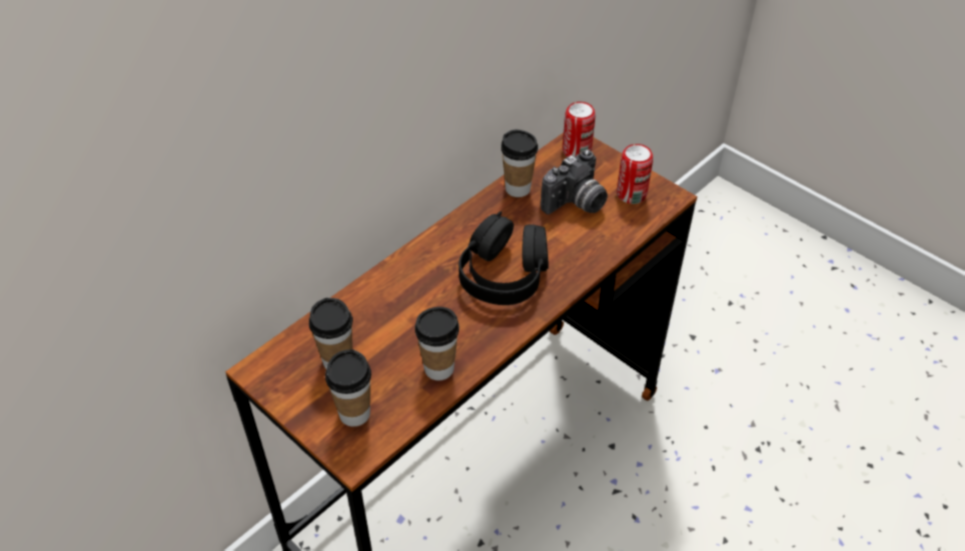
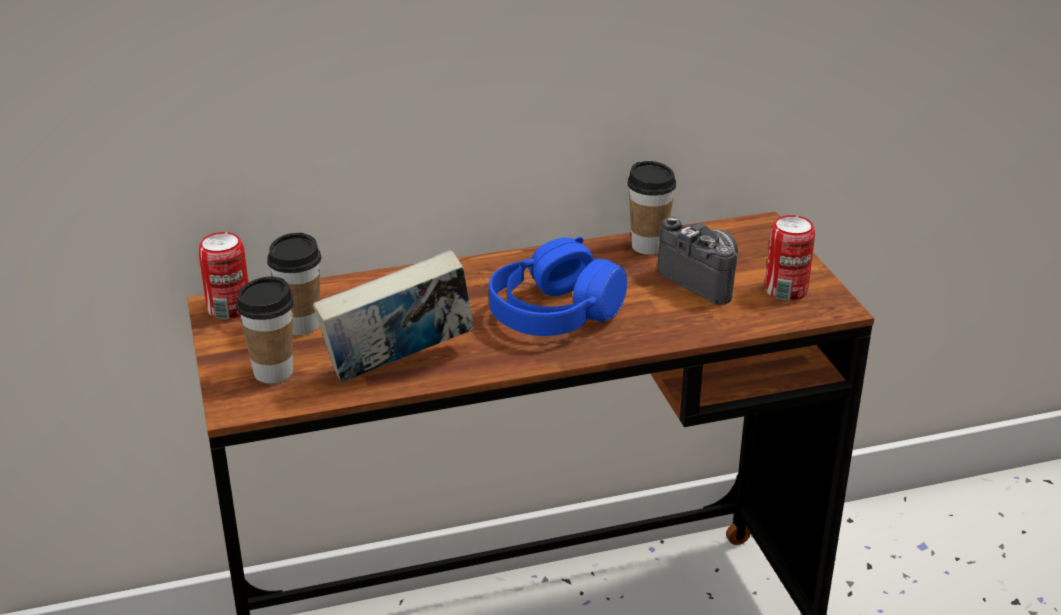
camera: 30 degrees right, 15 degrees down
cup [415,307,459,381] -> book [313,250,473,383]
black headphones [459,211,549,305] -> blue headphones [489,237,627,336]
camera [541,149,608,215] -> camera turned 120 degrees counterclockwise [657,217,738,305]
can [562,102,595,157] -> can moved to [198,232,249,320]

